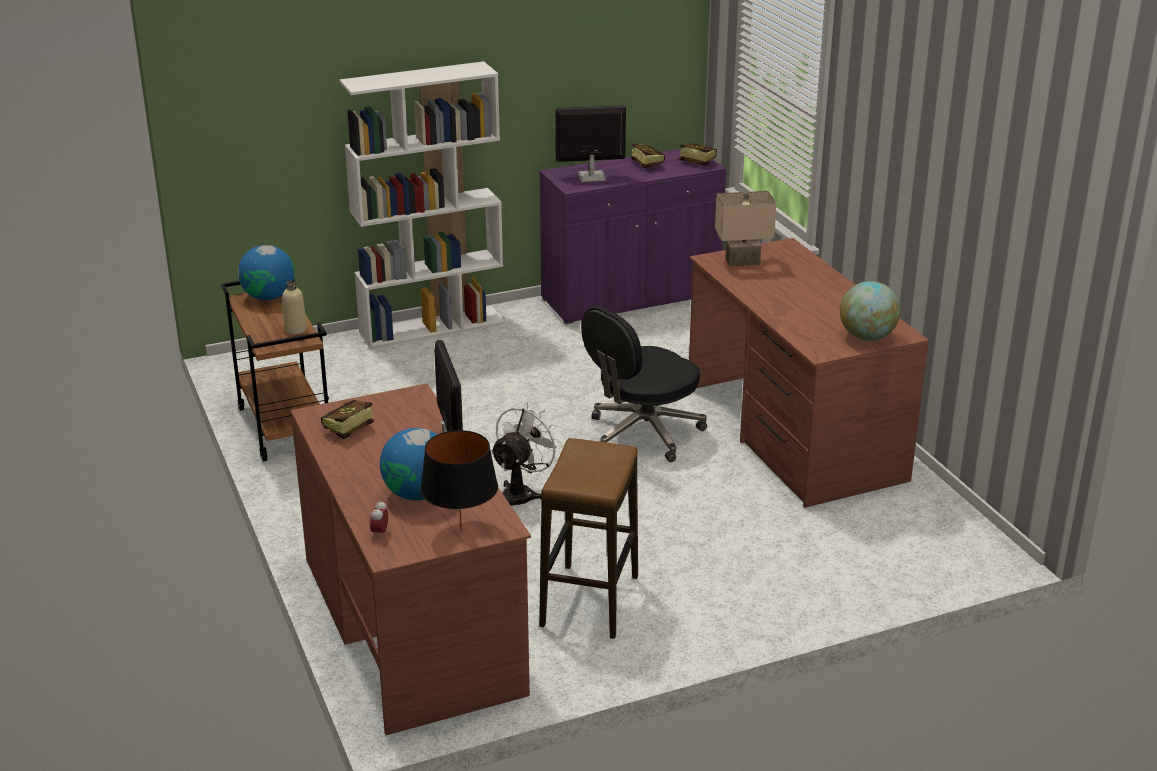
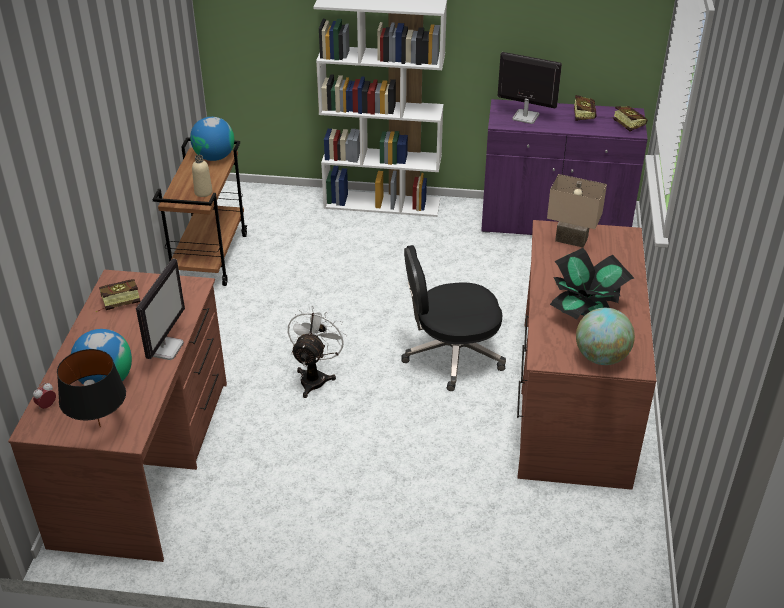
camera: 30 degrees right, 10 degrees up
white fan [491,402,563,506] -> white fan turned 45 degrees counterclockwise [288,306,347,398]
stool [539,438,638,639] -> none
none -> potted plant [550,248,634,319]

